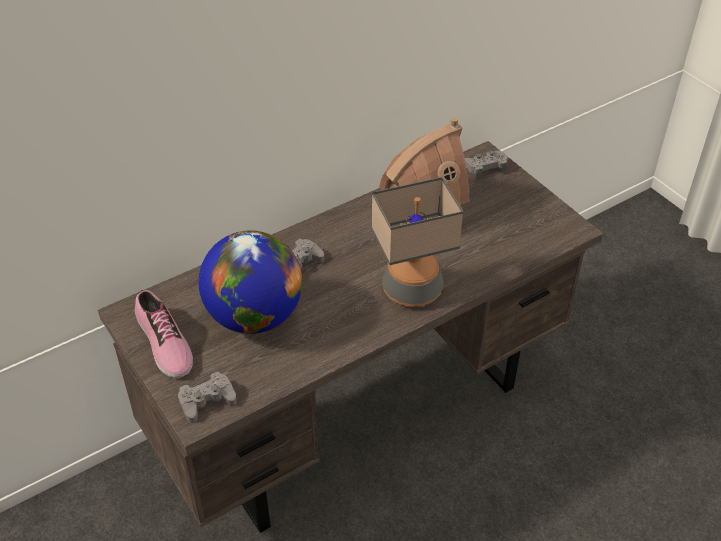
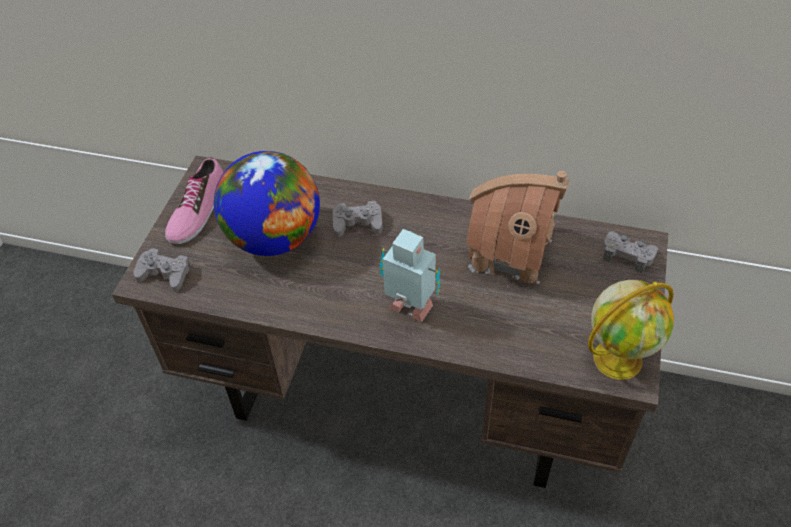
camera: 50 degrees right, 5 degrees up
table lamp [371,177,464,307] -> toy robot [380,229,440,322]
none -> globe [588,280,674,380]

